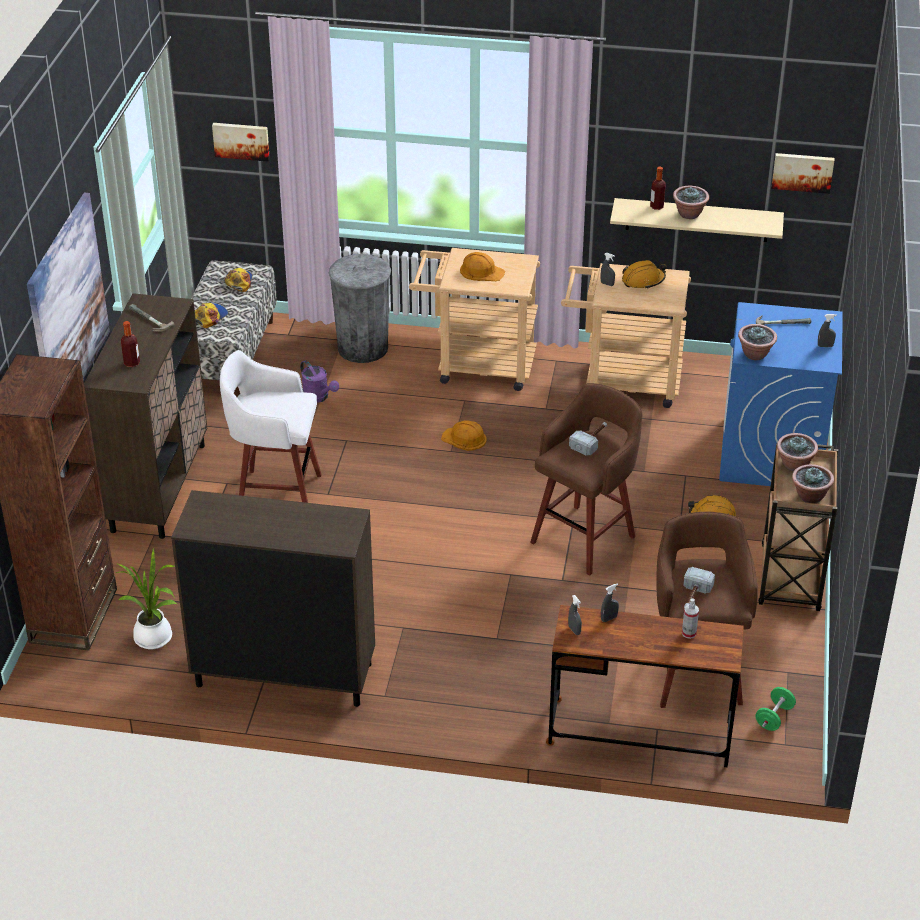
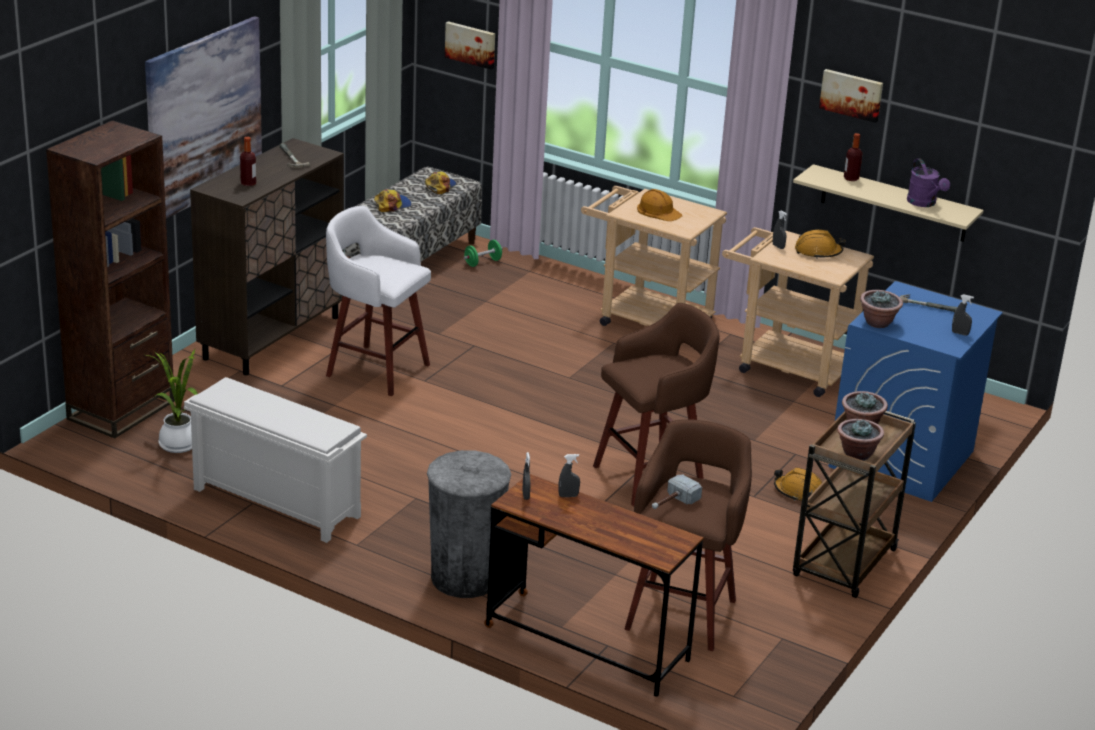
camera: 20 degrees right, 10 degrees down
brown cabinet [171,490,375,707] -> white shoe rack [184,377,367,543]
purple watering can [300,360,339,403] -> purple watering can moved to [907,159,950,207]
grey trash can [329,254,391,363] -> grey trash can moved to [427,450,511,598]
orange hard hat [441,420,487,451] -> none
hammer [569,422,607,456] -> none
potted plant [673,186,709,219] -> none
spray bottle [682,599,699,639] -> none
green dumbbell [755,687,796,731] -> green dumbbell moved to [464,240,503,267]
picture [772,153,834,194] -> picture moved to [819,69,883,123]

